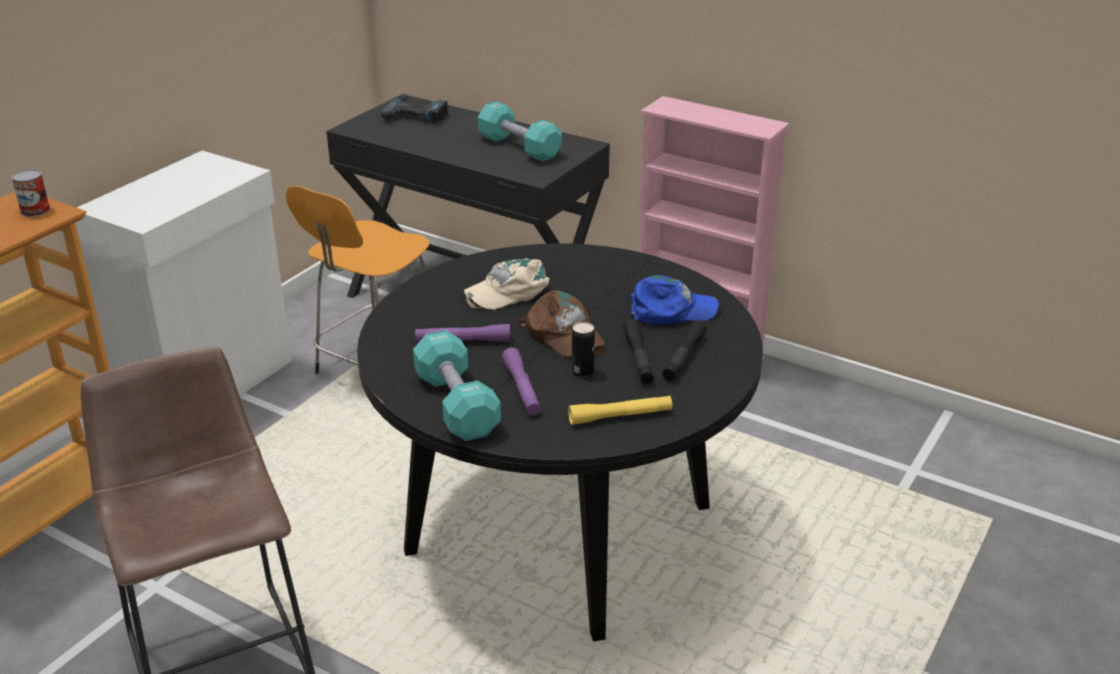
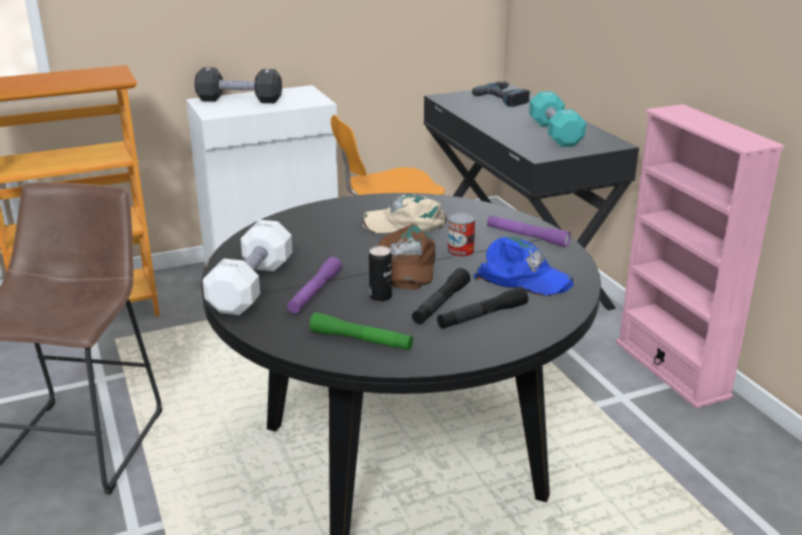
camera: 35 degrees right, 5 degrees down
can [11,169,50,217] -> can moved to [447,212,476,258]
turquoise dumbbell [413,330,501,441] -> white dumbbell [203,220,293,315]
purple flashlight [415,324,510,342] -> purple flashlight moved to [487,215,571,247]
yellow flashlight [568,396,672,425] -> green flashlight [310,312,413,351]
none -> black dumbbell [194,67,282,103]

